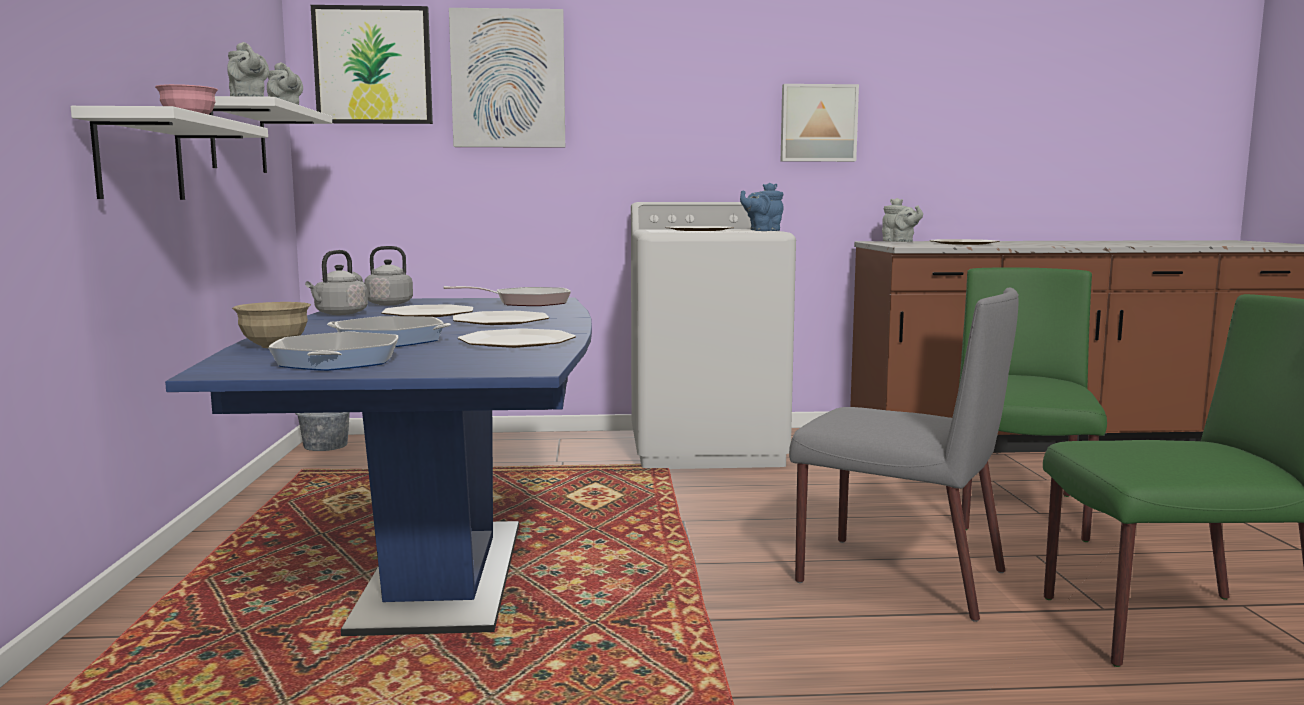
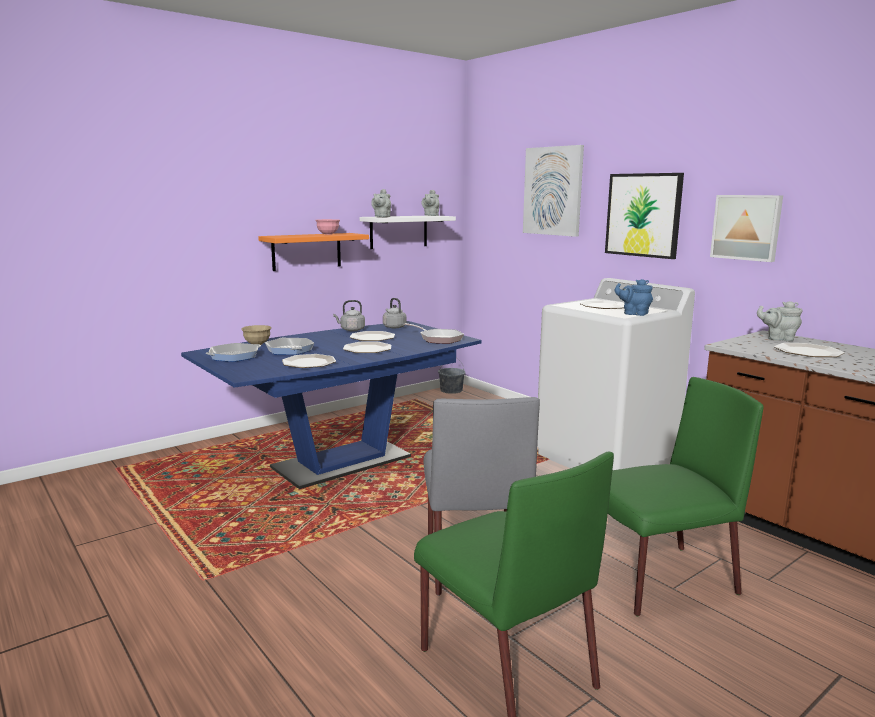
camera: 55 degrees right, 5 degrees up
white shelf [70,106,268,200] -> orange shelf [258,233,369,271]
picture [311,5,433,124] -> picture moved to [605,173,684,259]
grey teapot [882,198,923,242] -> grey teapot turned 90 degrees clockwise [757,301,802,341]

